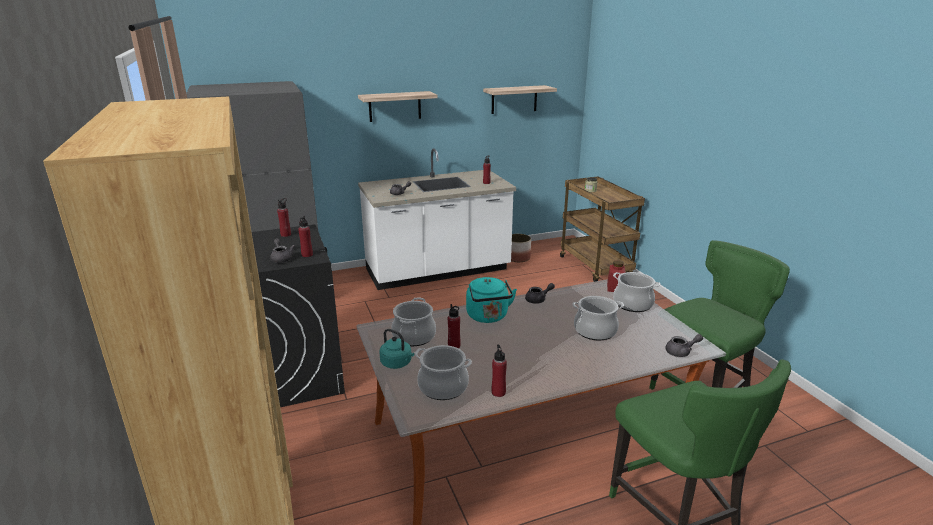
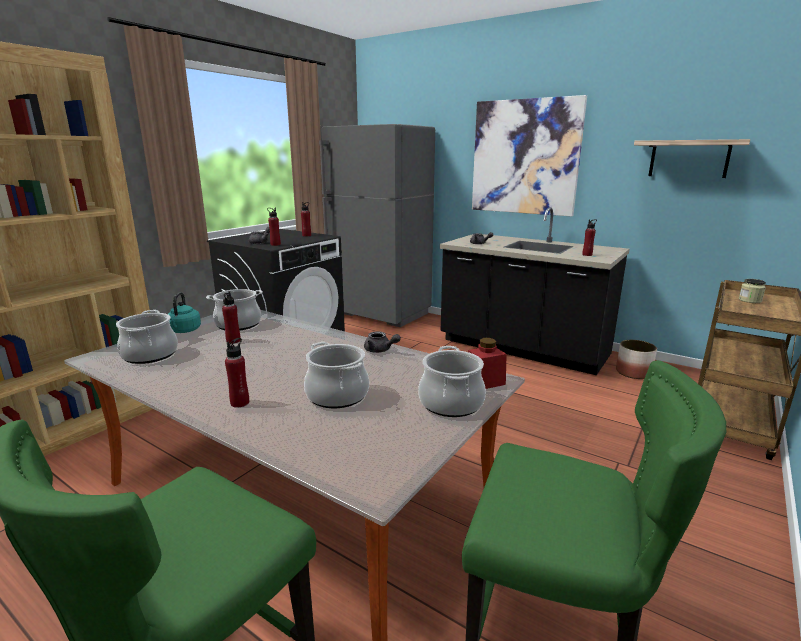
camera: 55 degrees right, 5 degrees down
shelf [358,91,438,122] -> picture [472,95,587,217]
white counter [358,148,516,290] -> black counter [440,207,630,375]
turquoise kettle [466,277,517,323] -> none
red bottle [492,344,507,397] -> red bottle moved to [225,338,249,407]
grey teapot [665,334,703,357] -> none

